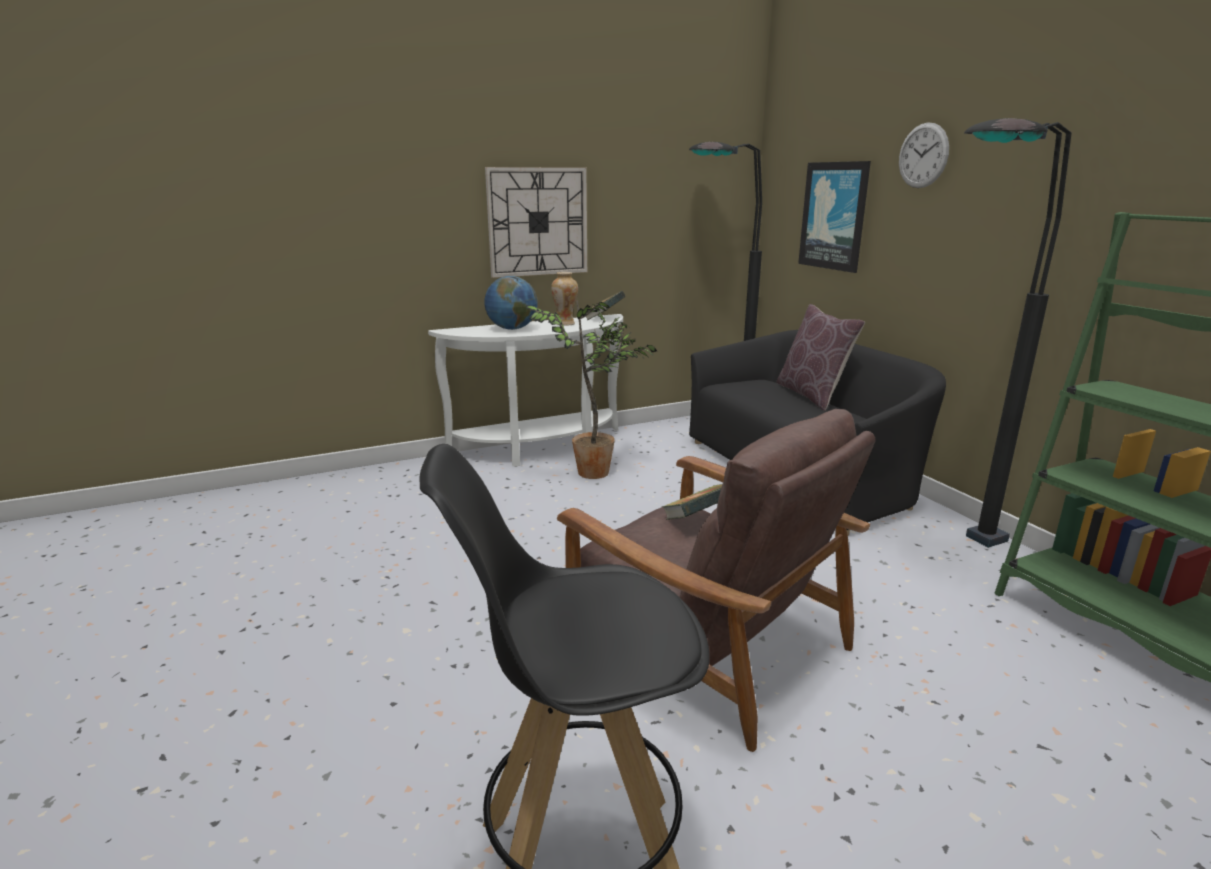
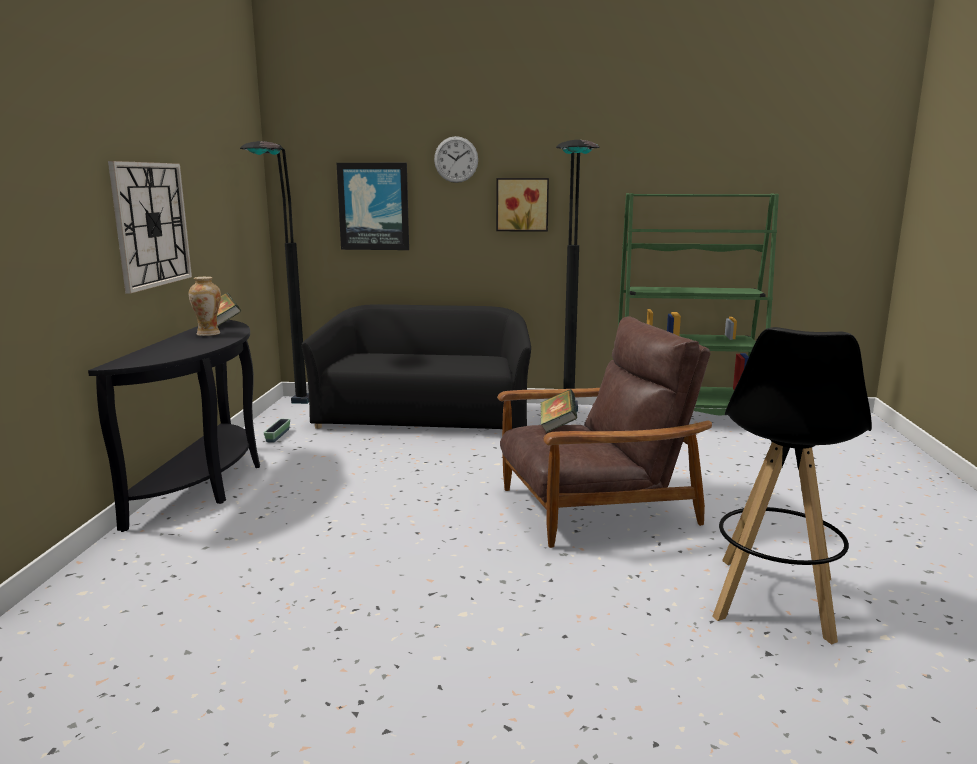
camera: 60 degrees left, 5 degrees down
white console table [428,314,623,467] -> black console table [88,320,260,532]
globe [484,276,538,330] -> none
potted plant [526,300,657,479] -> none
brown pillow [776,304,865,411] -> none
none -> planter [263,419,290,443]
none -> picture [496,178,549,232]

